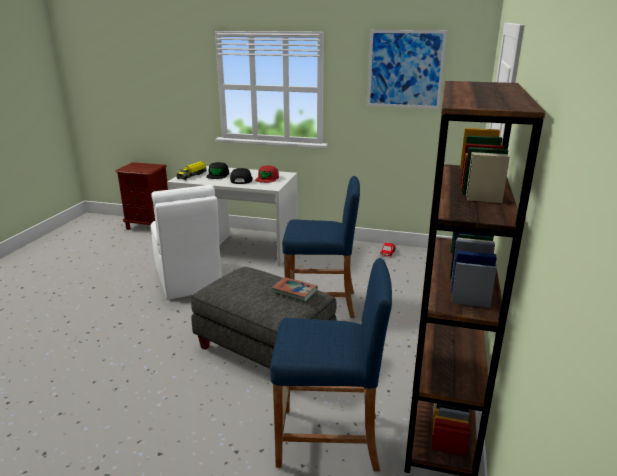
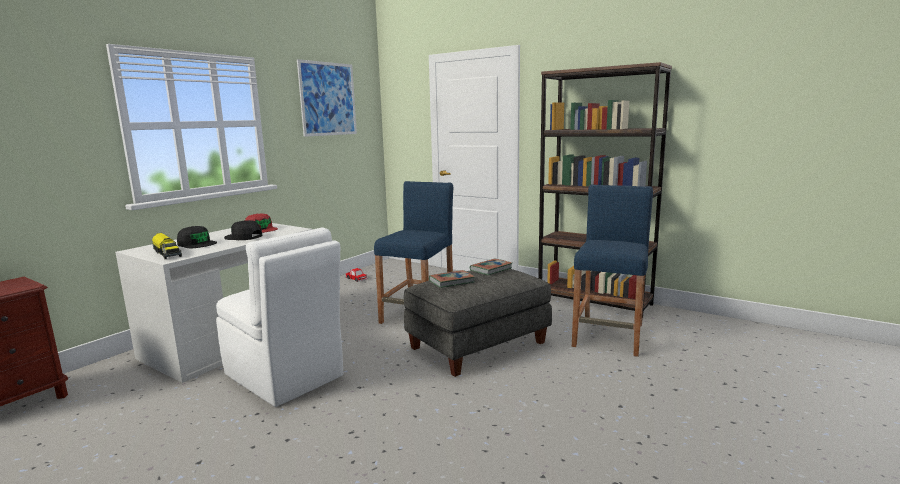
camera: 70 degrees left, 10 degrees down
white chair [151,185,222,300] -> white chair turned 45 degrees clockwise [216,228,343,407]
none -> book [429,270,475,288]

